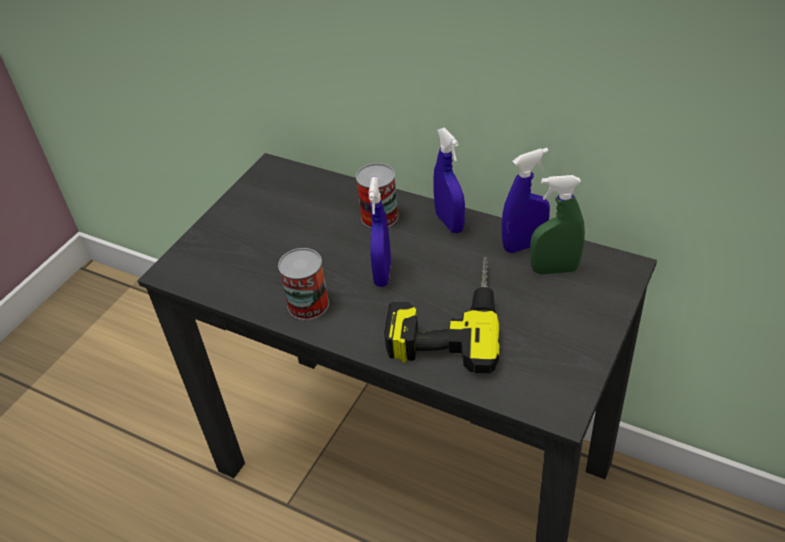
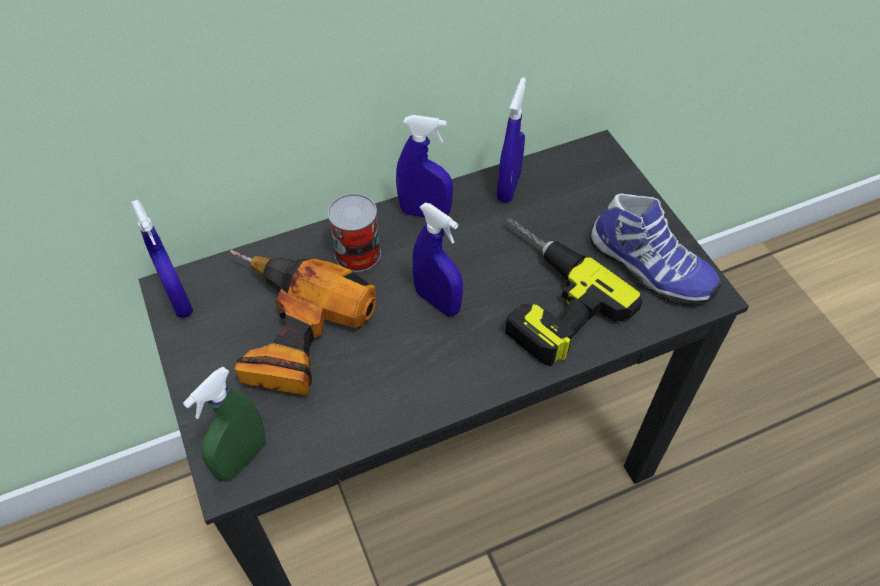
camera: 55 degrees left, 10 degrees up
can [278,248,329,320] -> none
green spray bottle [530,175,585,275] -> green spray bottle moved to [183,367,266,482]
none -> blue spray bottle [131,199,193,318]
none -> power drill [230,250,376,396]
none -> shoe [590,194,721,305]

